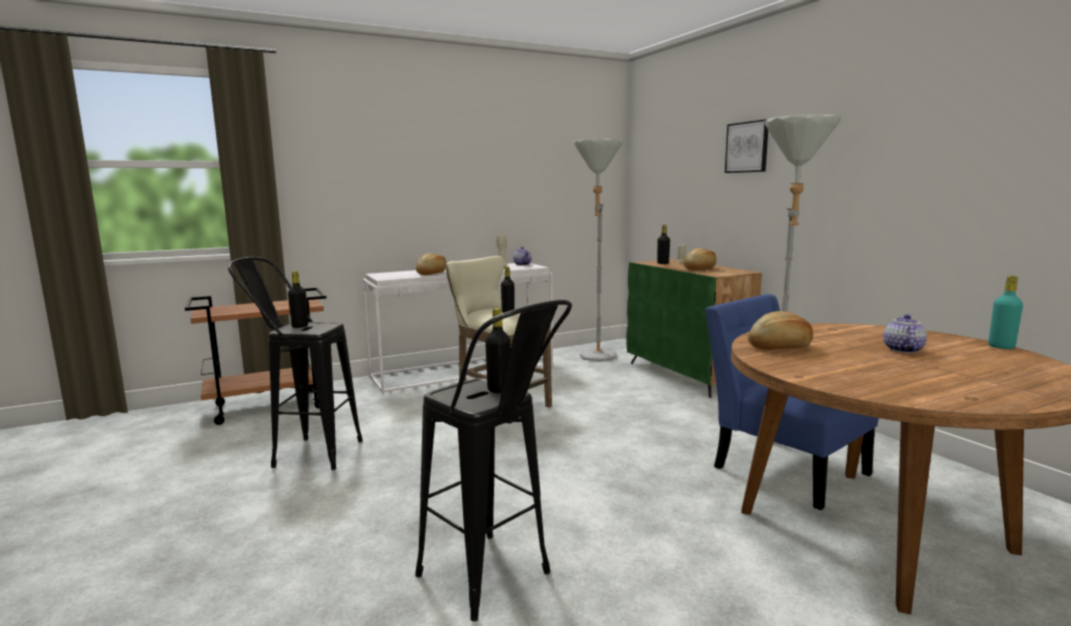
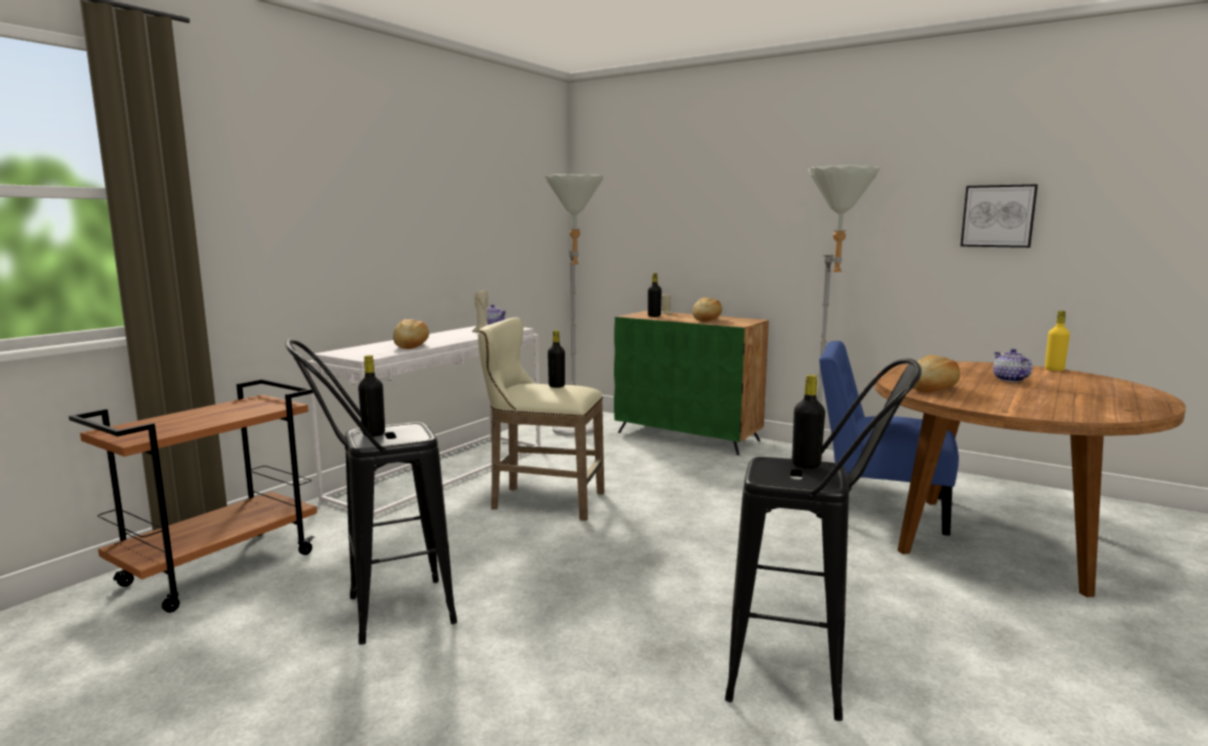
camera: 30 degrees left, 0 degrees up
picture [725,119,768,173] -> picture moved to [960,184,1038,248]
turquoise bottle [989,276,1023,349] -> yellow bottle [1045,311,1070,371]

